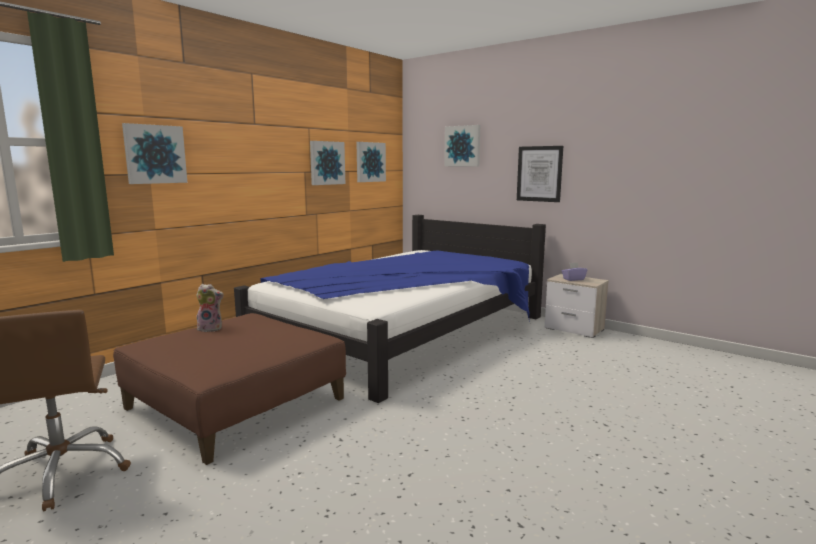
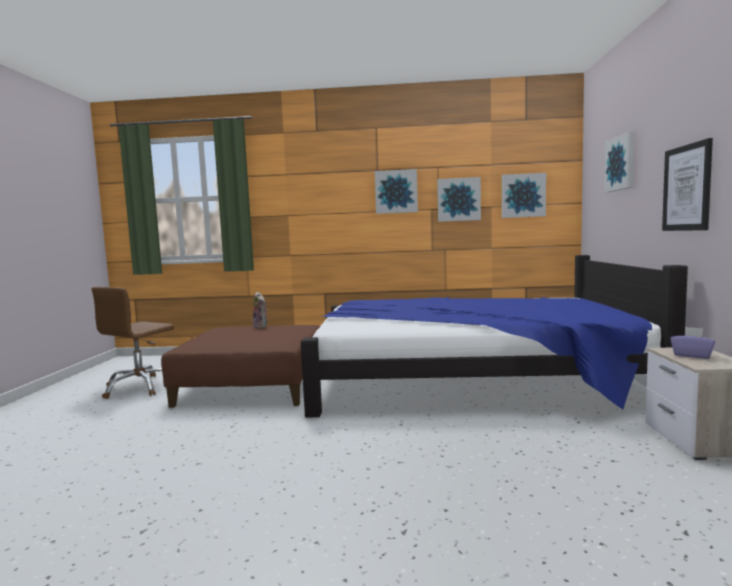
camera: 55 degrees right, 5 degrees down
picture [122,123,188,184] -> picture moved to [375,169,418,214]

